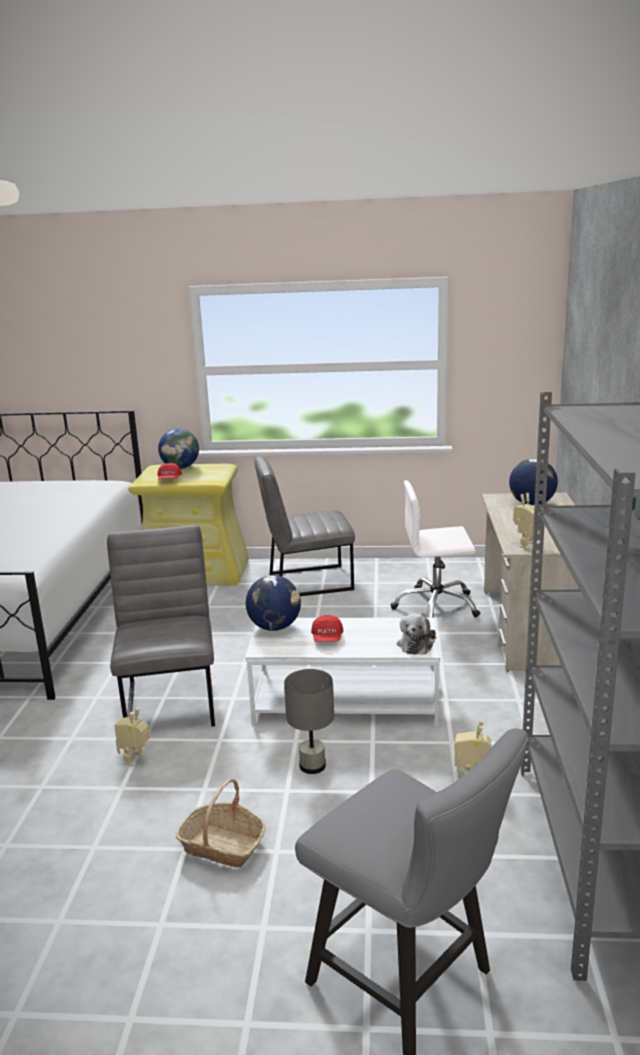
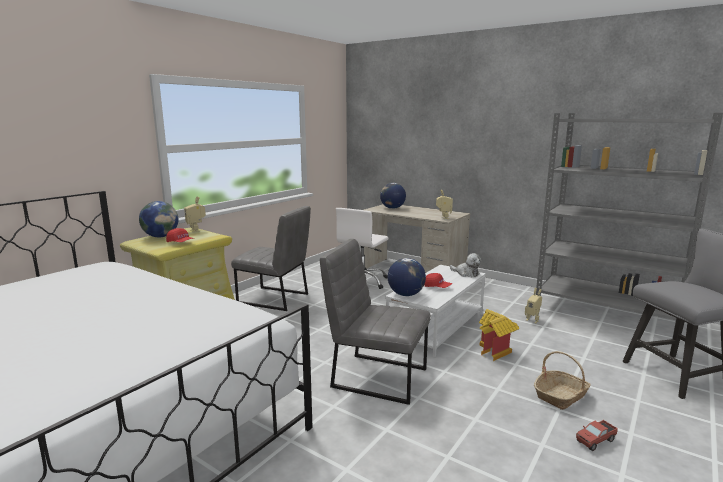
camera: 60 degrees left, 5 degrees down
toy robot [114,707,150,767] -> toy robot moved to [184,196,206,232]
grey chair [255,456,355,596] -> grey chair turned 90 degrees counterclockwise [231,206,311,311]
grey table lamp [284,669,334,774] -> toy house [479,309,520,361]
none -> toy truck [576,420,618,451]

